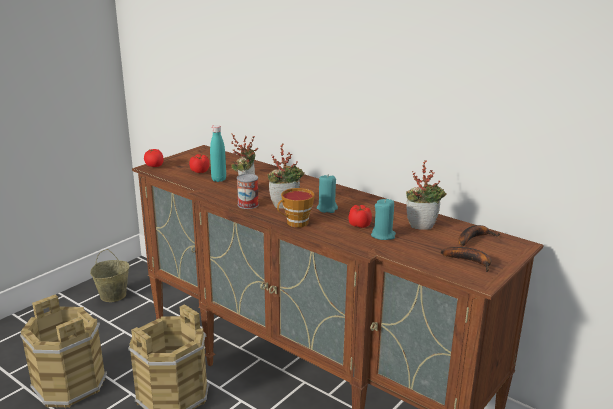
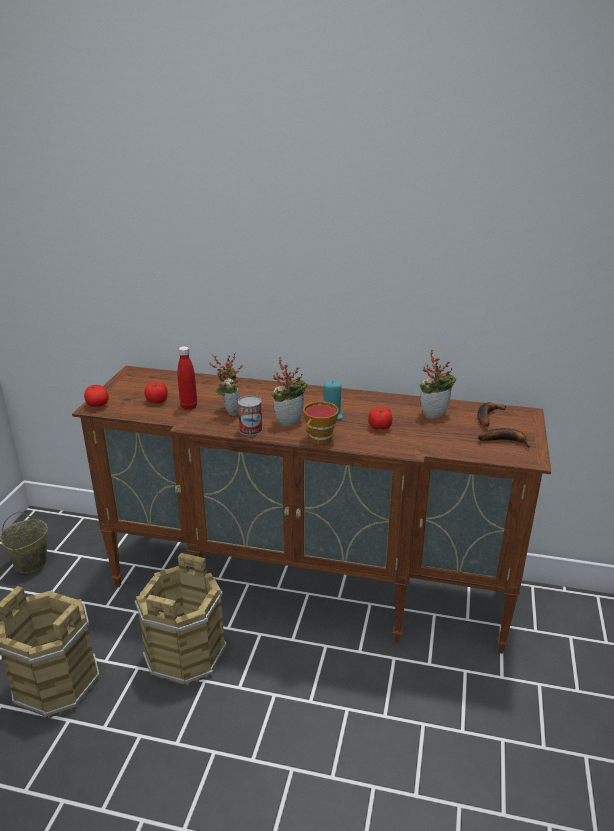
camera: 25 degrees left, 5 degrees up
turquoise bottle [210,125,226,182] -> red bottle [177,346,197,410]
turquoise candle [371,198,396,240] -> none

